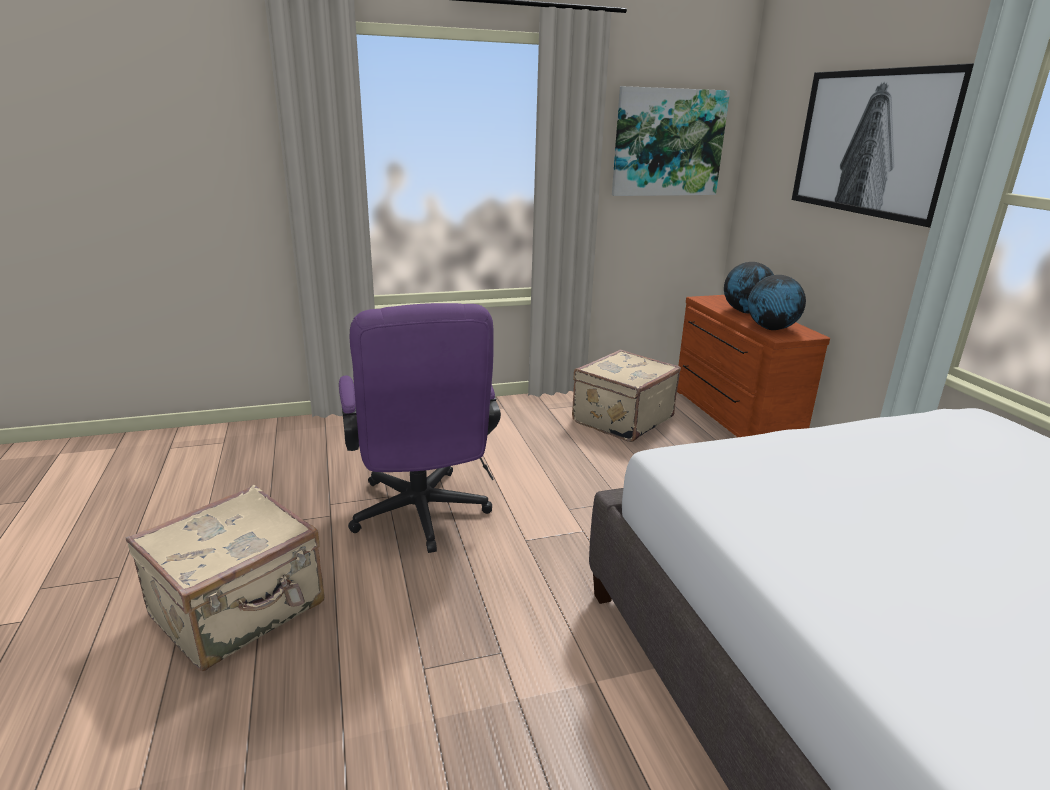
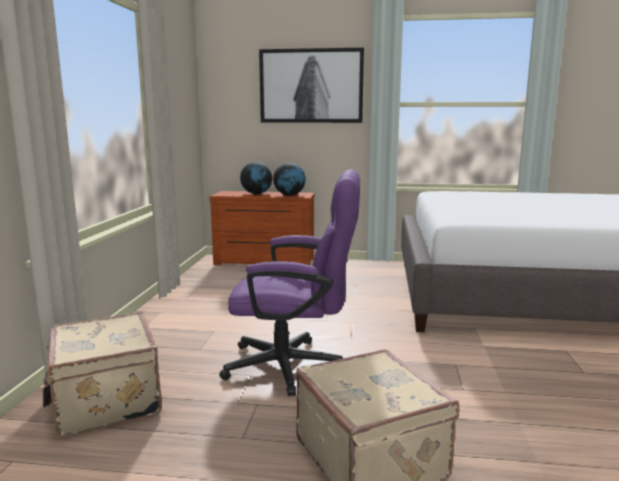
camera: 65 degrees left, 10 degrees down
beige suitcase [572,350,681,442] -> beige suitcase moved to [42,312,162,437]
picture [612,86,730,196] -> none

